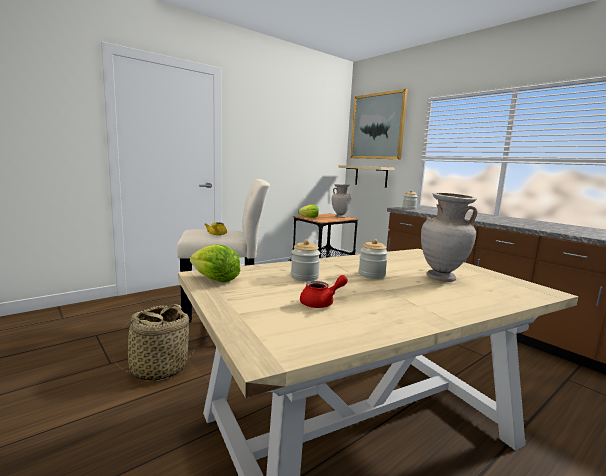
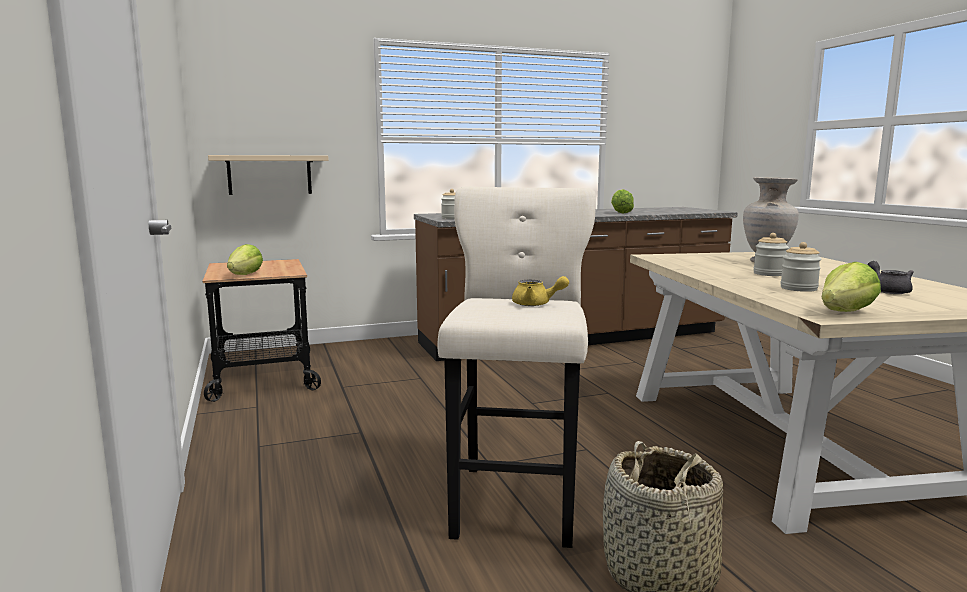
camera: 70 degrees left, 0 degrees up
red teapot [300,275,348,308] -> grey teapot [868,261,914,294]
beige vase [332,184,351,218] -> none
picture [350,89,408,159] -> none
none -> lettuce [611,189,634,214]

